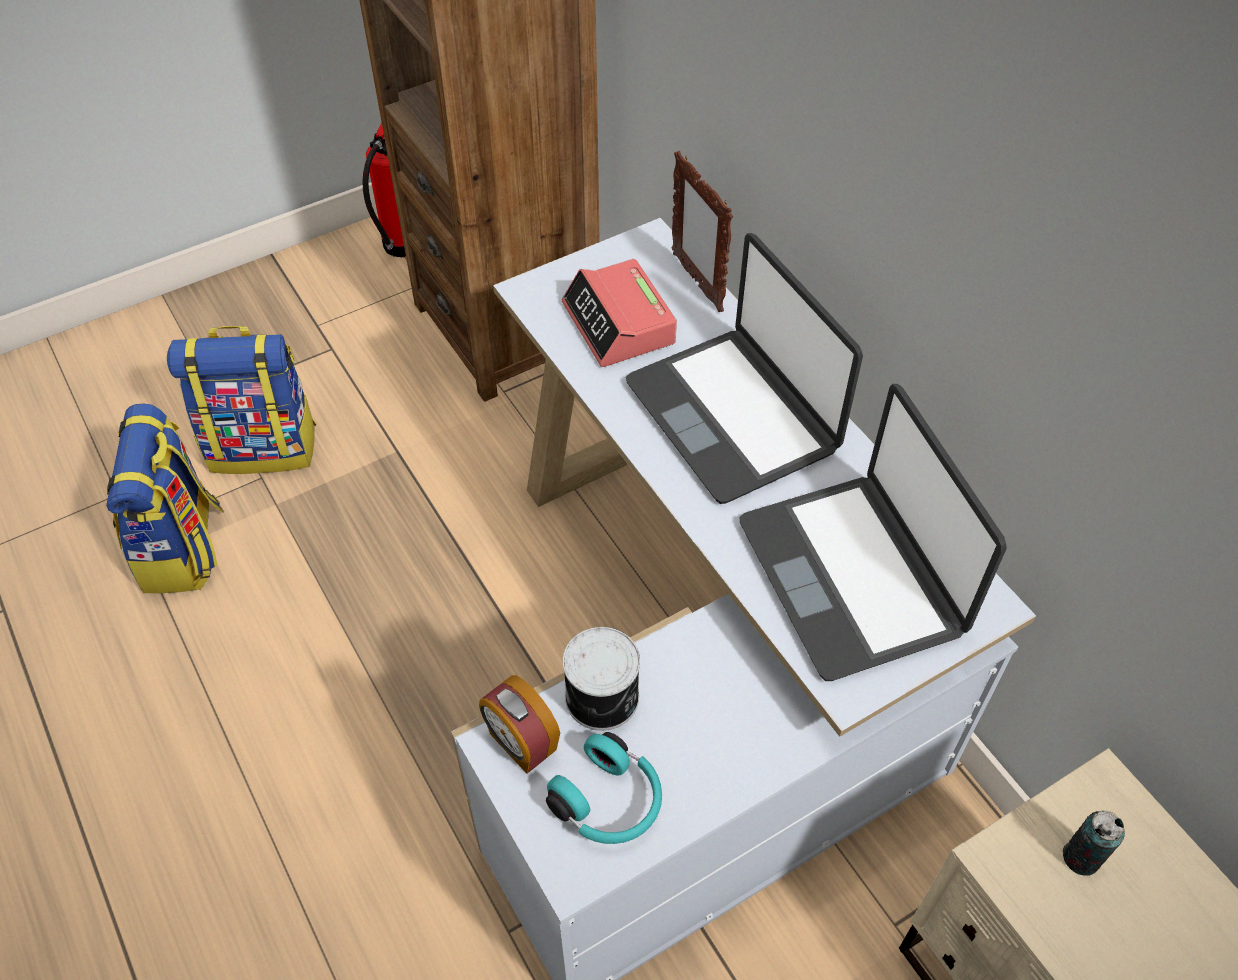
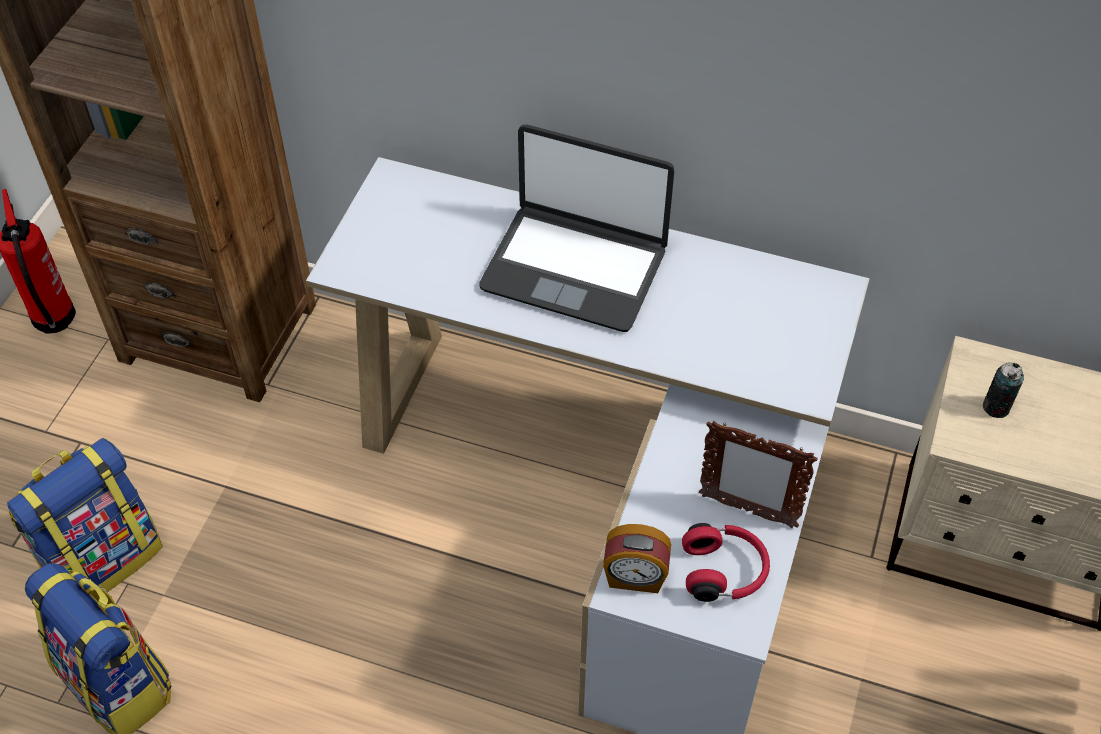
camera: 40 degrees left, 0 degrees up
turquoise headphones [546,732,662,844] -> red headphones [682,523,770,602]
alarm clock [562,259,677,367] -> none
can [563,627,640,731] -> none
picture frame [671,151,733,312] -> picture frame moved to [699,421,818,528]
laptop [740,384,1007,681] -> none

